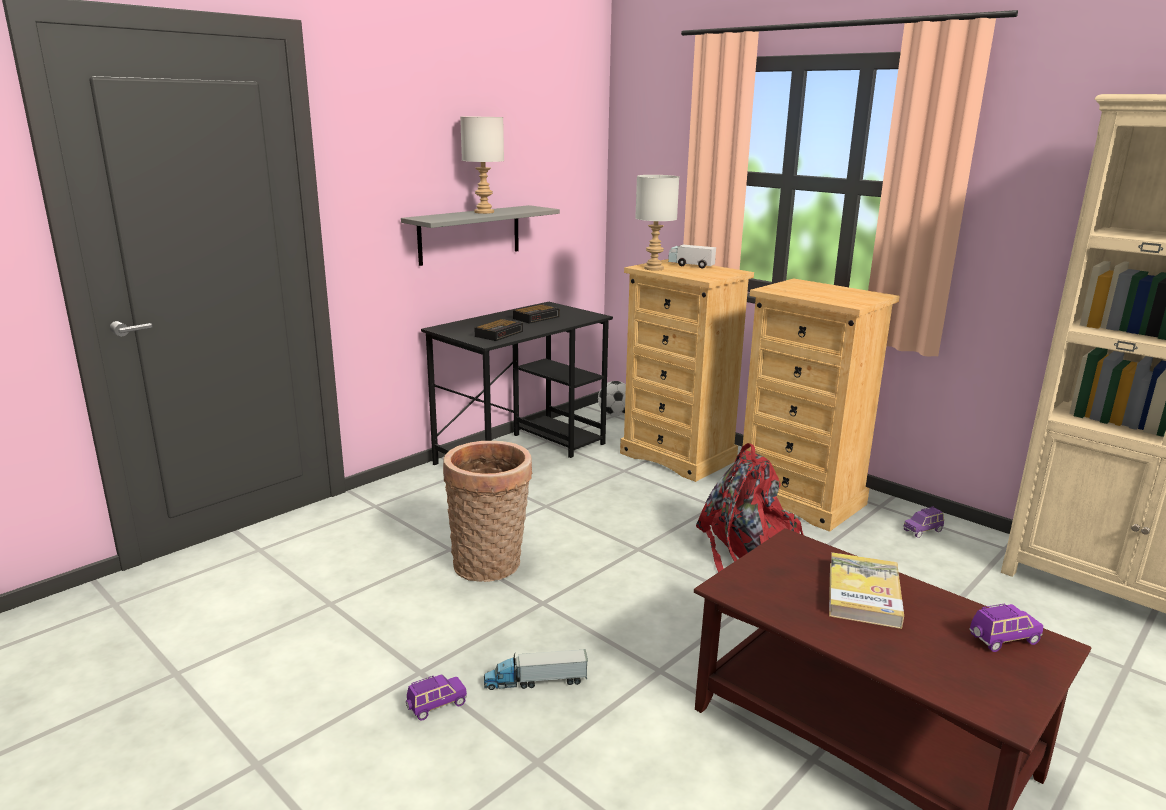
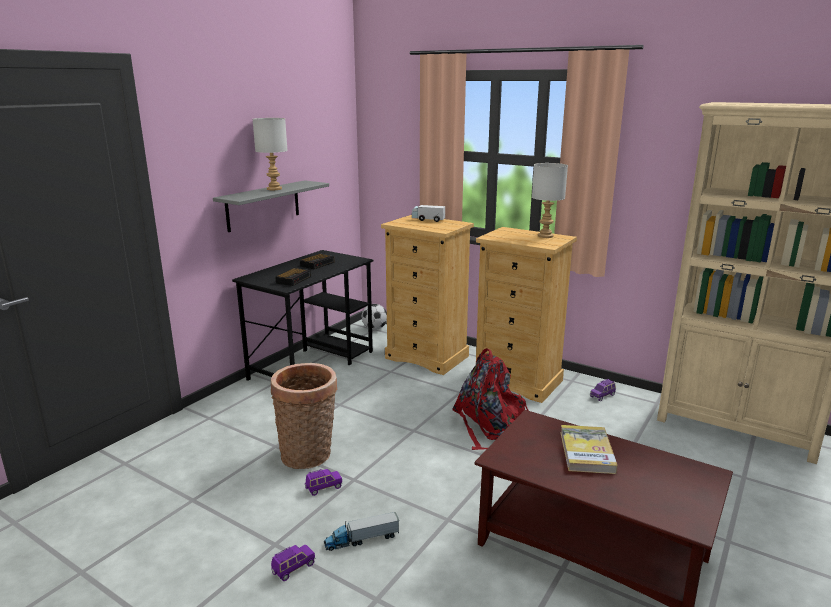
camera: 10 degrees left, 0 degrees up
grey table lamp [635,175,679,271] -> grey table lamp moved to [532,163,568,238]
purple toy car [969,604,1043,652] -> purple toy car moved to [305,469,342,496]

